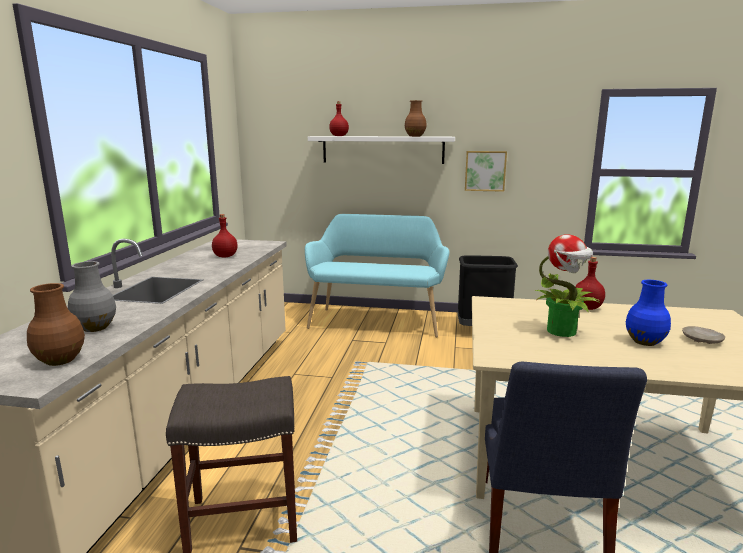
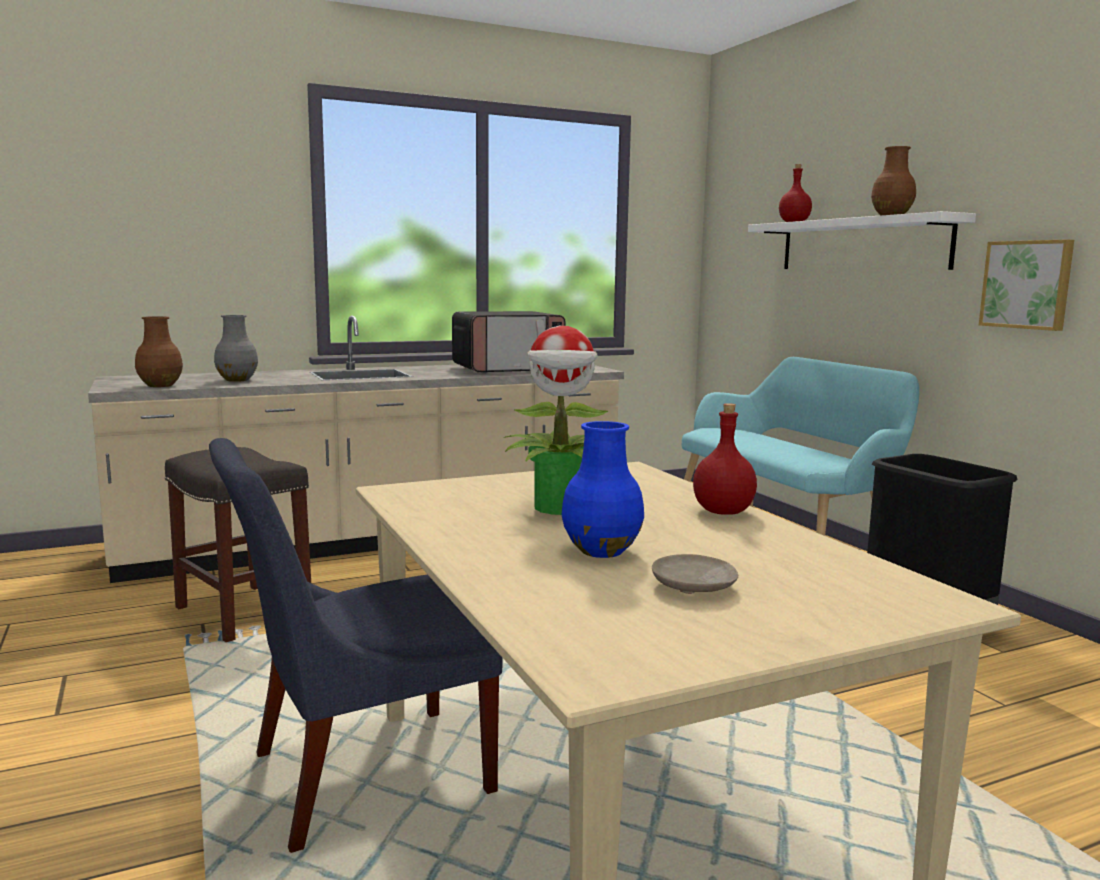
camera: 55 degrees right, 5 degrees down
red bottle [212,214,238,257] -> microwave [452,311,566,373]

